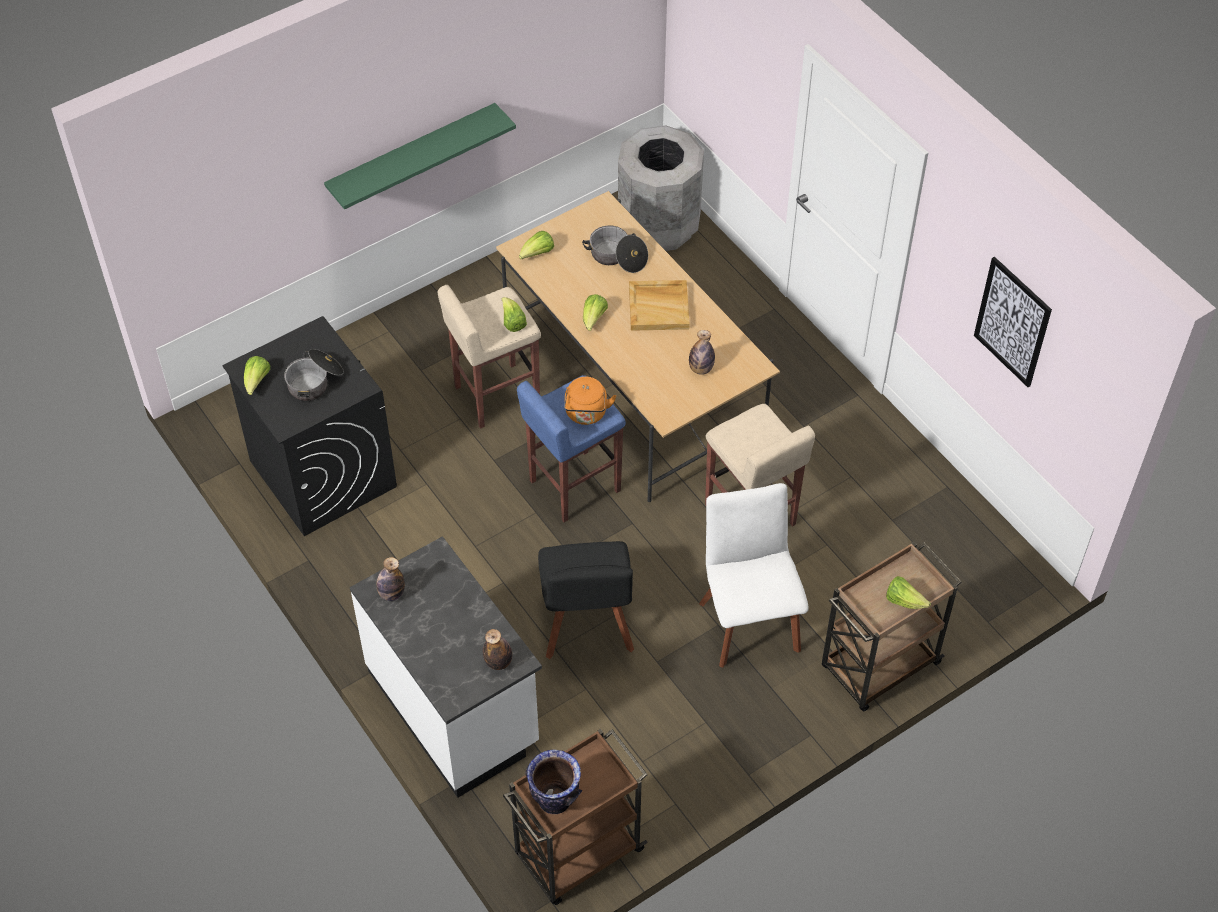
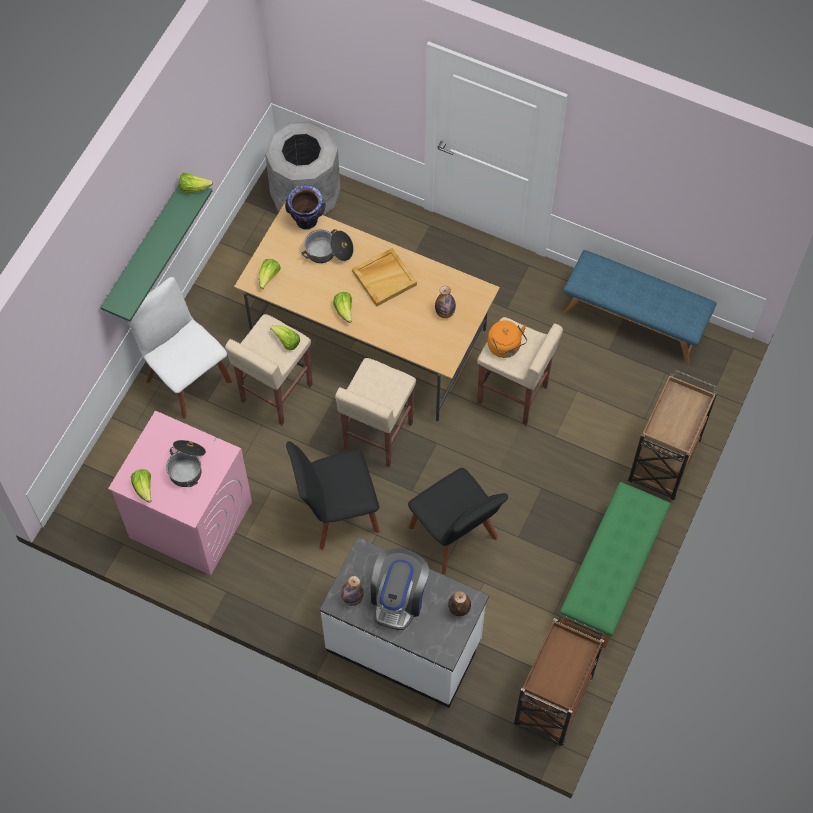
camera: 30 degrees left, 10 degrees up
black washing machine [222,316,397,536] -> pink washing machine [108,411,252,575]
blue stool [517,375,626,522] -> beige stool [335,358,416,467]
vase [526,749,582,814] -> vase moved to [285,185,326,229]
orange kettle [564,377,616,425] -> orange kettle moved to [488,320,527,358]
white chair [699,483,809,667] -> white chair moved to [128,277,232,419]
lettuce [886,576,931,609] -> lettuce moved to [180,173,213,193]
picture [974,257,1052,387] -> none
none -> black chair [286,441,380,550]
none -> coffee machine [371,548,429,630]
none -> green bench [560,482,671,648]
none -> blue bench [563,250,716,364]

